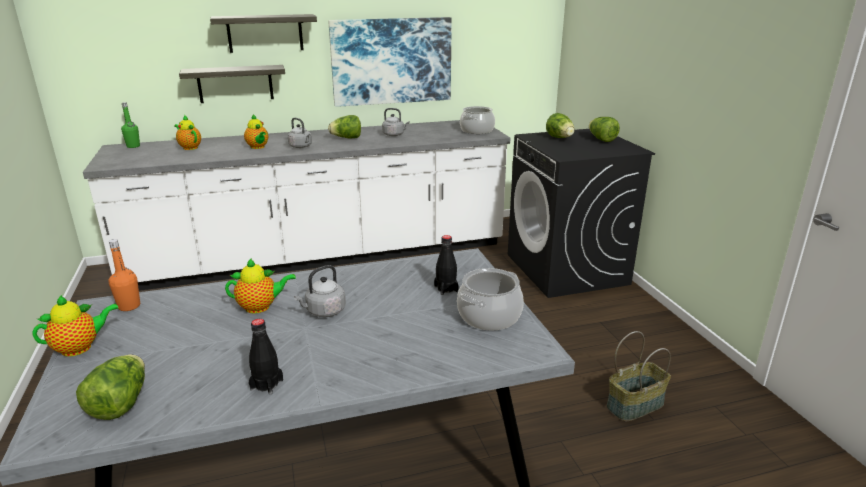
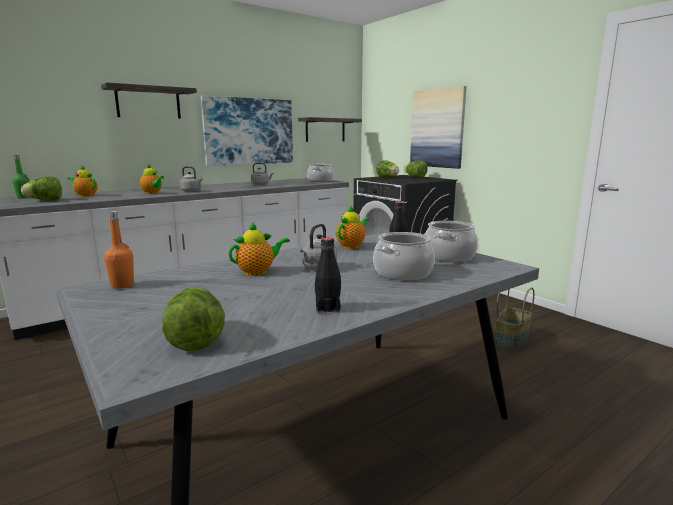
camera: 20 degrees left, 10 degrees down
teapot [32,295,119,357] -> teapot moved to [336,205,369,249]
shelf [179,65,285,103] -> shelf moved to [298,117,362,142]
lettuce [328,115,361,138] -> lettuce moved to [21,177,62,200]
none -> cooking pot [373,232,435,280]
none -> picture [410,86,467,169]

